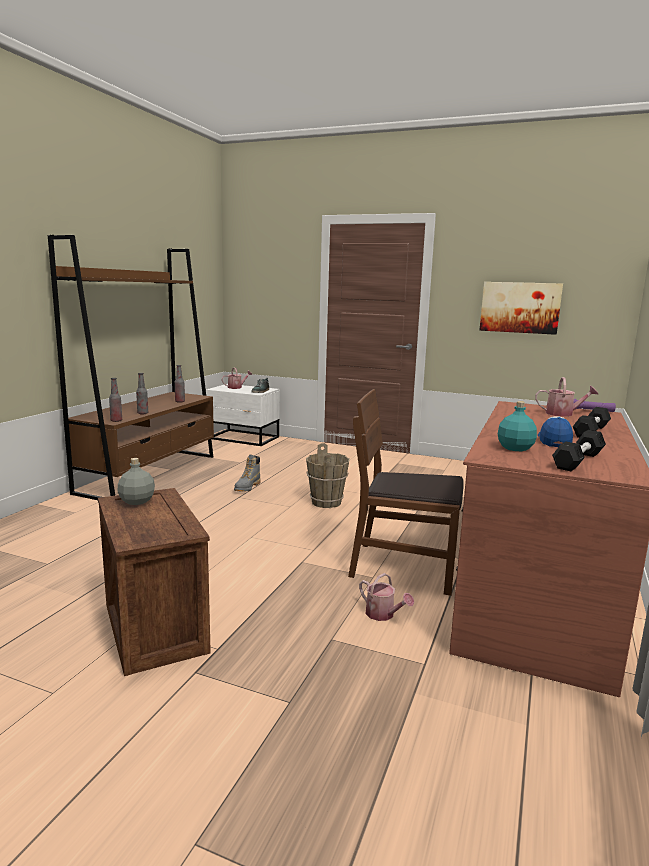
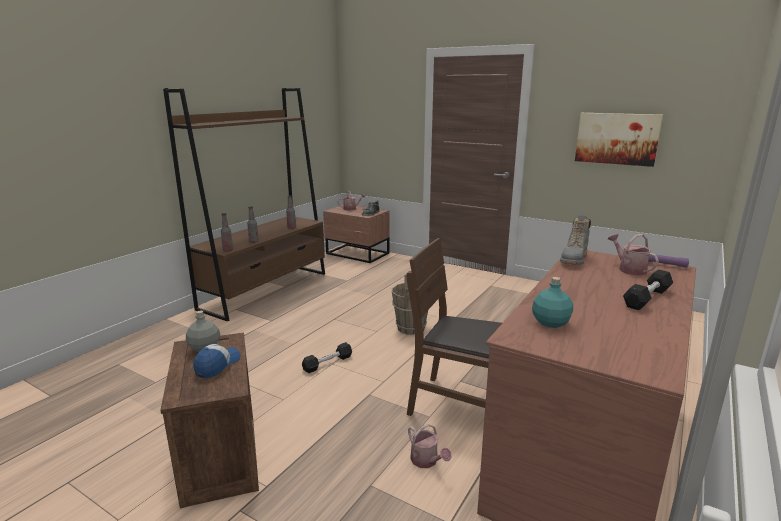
camera: 10 degrees right, 5 degrees up
white nightstand [206,384,280,446] -> brown nightstand [323,205,390,263]
grey boot [234,454,261,492] -> grey boot moved to [560,215,591,265]
watering can [535,377,598,417] -> watering can turned 135 degrees counterclockwise [608,234,659,275]
cap [537,416,573,447] -> cap moved to [193,344,240,378]
black dumbbell [552,430,606,471] -> black dumbbell moved to [302,342,352,373]

